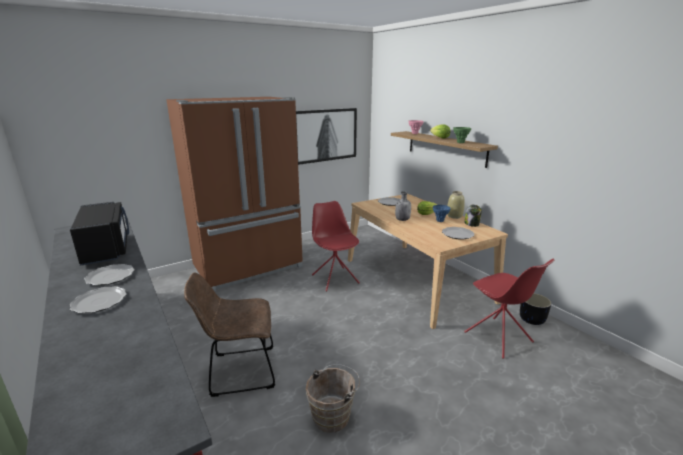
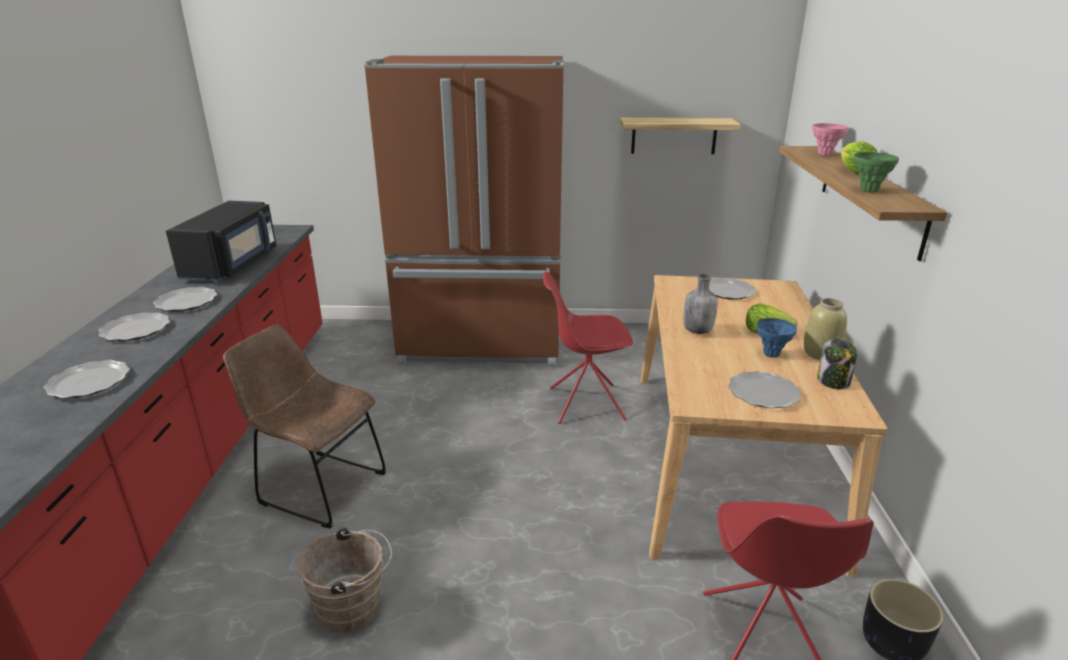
camera: 35 degrees right, 5 degrees up
picture [296,108,357,165] -> shelf [620,118,741,154]
red chair [312,201,360,292] -> red chair turned 105 degrees counterclockwise [543,272,633,424]
none -> plate [44,360,130,398]

